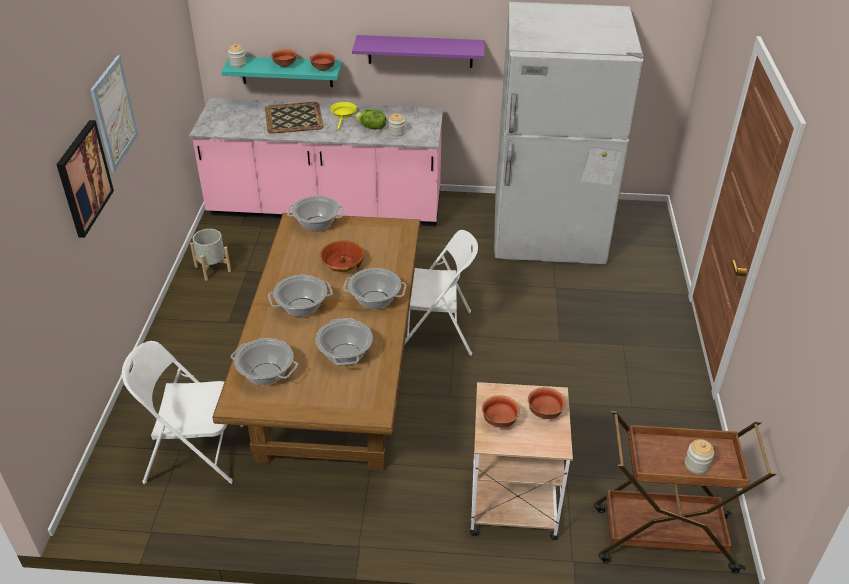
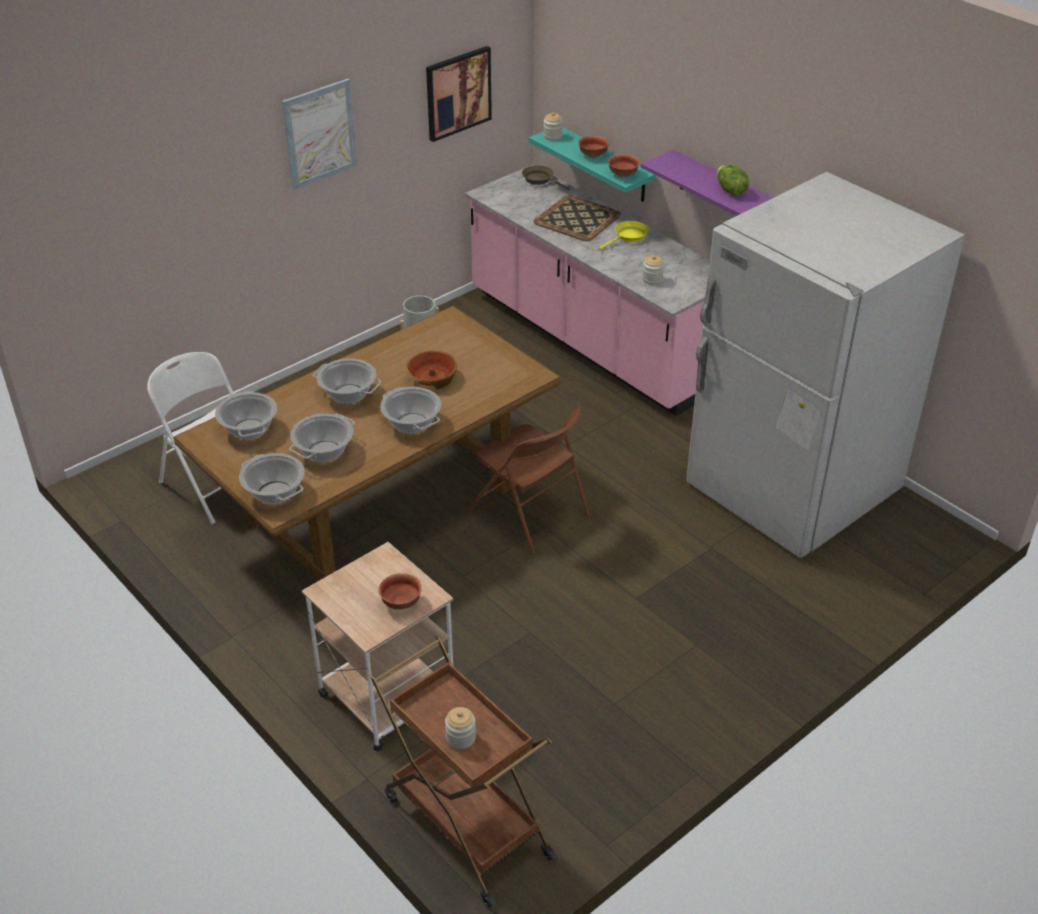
camera: 45 degrees right, 0 degrees up
picture [56,120,114,238] -> picture moved to [426,46,492,142]
cooking pot [287,196,344,232] -> cooking pot moved to [239,453,305,504]
lettuce [355,109,386,129] -> lettuce moved to [717,165,749,196]
white chair [405,230,478,356] -> brown chair [468,407,590,555]
bowl [482,395,520,428] -> none
none -> brown frying pan [522,165,570,191]

